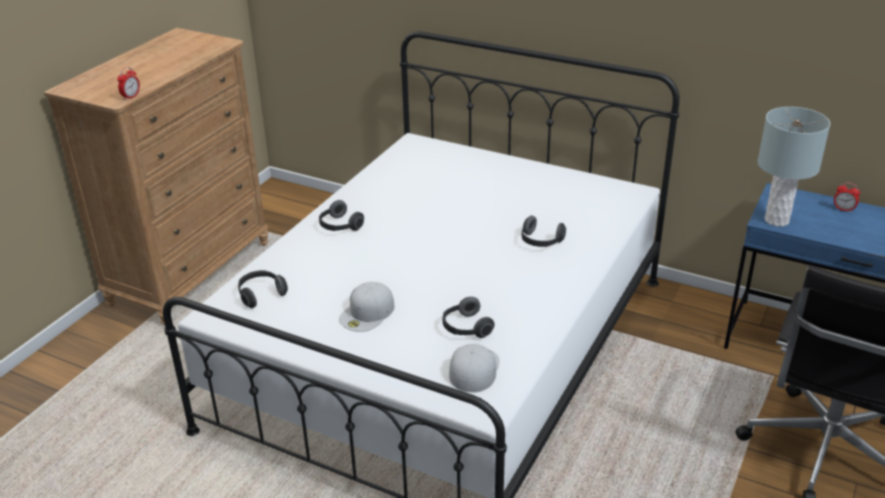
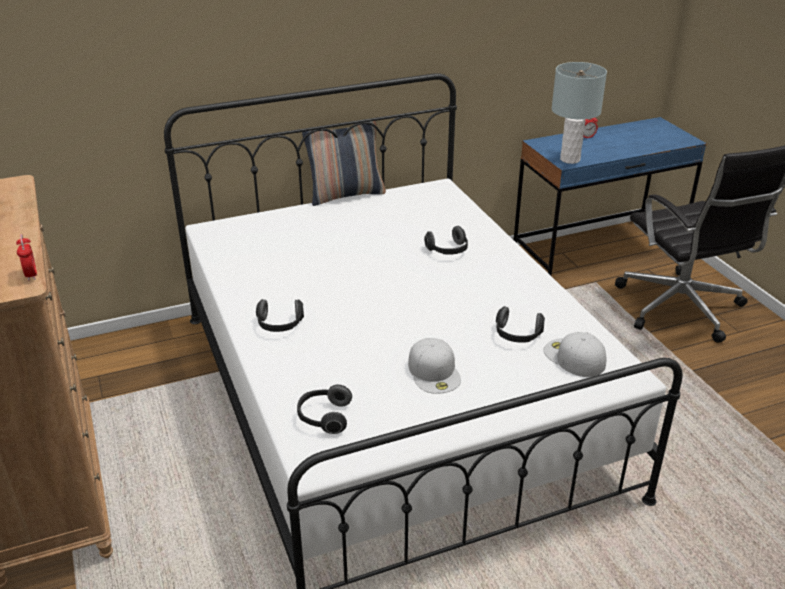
camera: 50 degrees left, 0 degrees up
none -> pillow [302,121,386,206]

